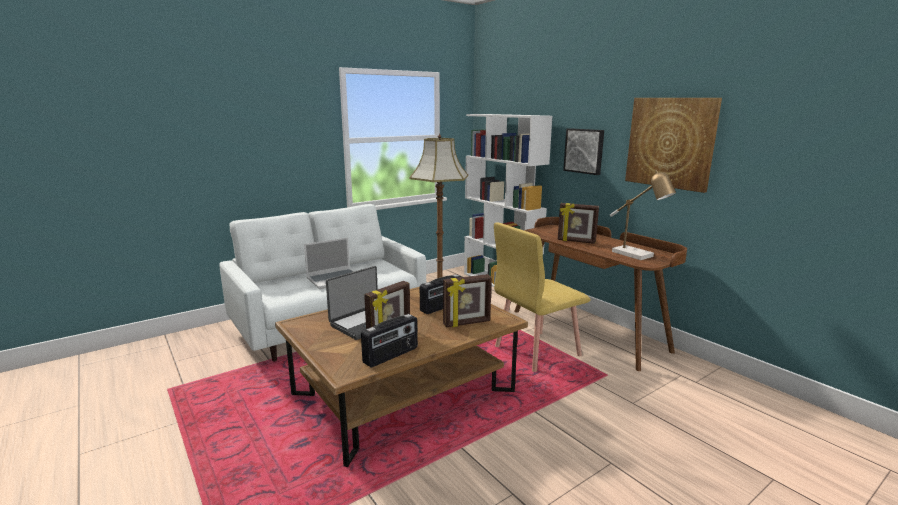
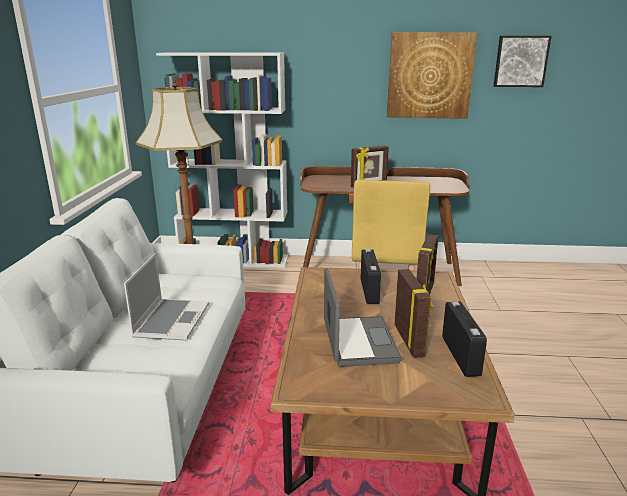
camera: 50 degrees left, 5 degrees up
picture [563,128,604,175] -> picture moved to [494,36,551,87]
table lamp [610,170,676,260] -> none

